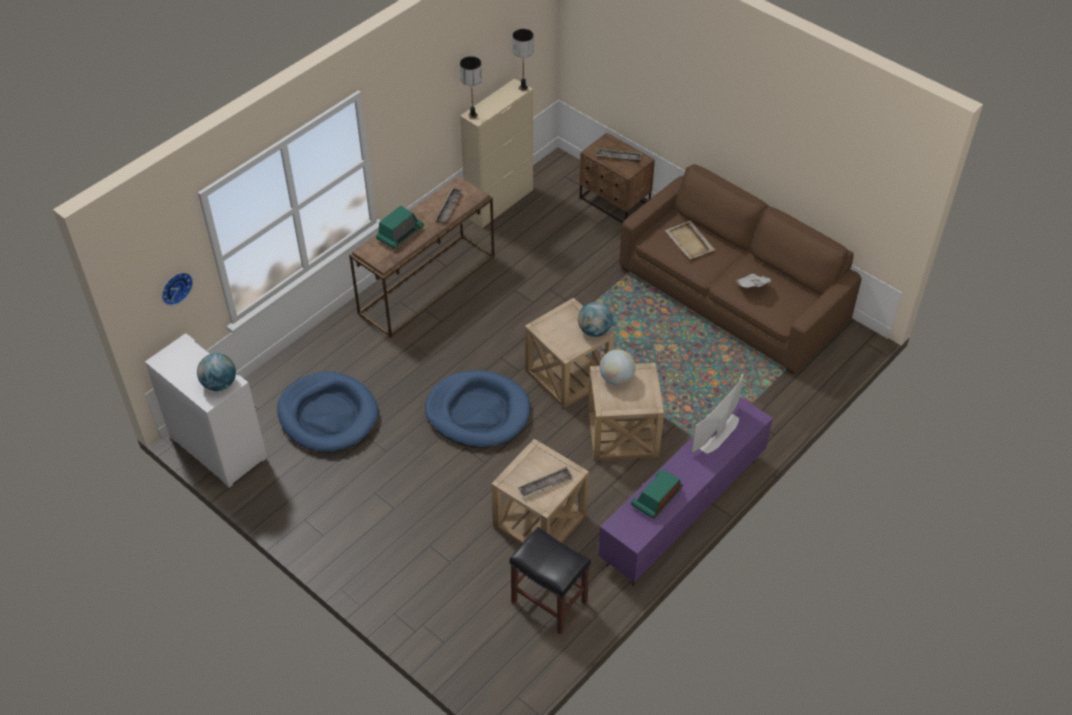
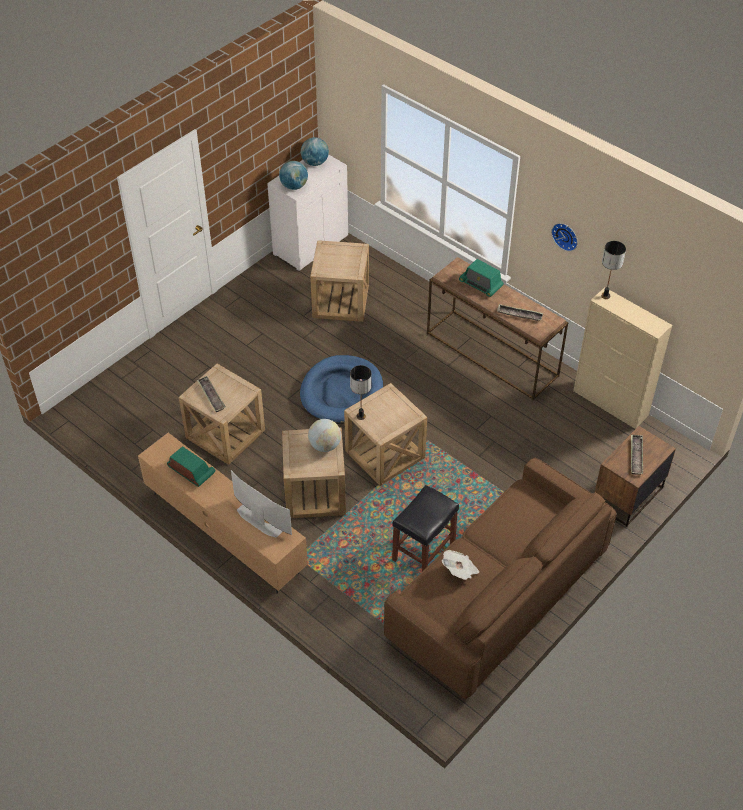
camera: 90 degrees right, 0 degrees up
wall clock [162,272,193,306] -> wall clock moved to [551,223,578,251]
blue dog bed [277,372,378,453] -> beige side table [310,240,369,322]
black stool [509,527,591,634] -> black stool moved to [392,485,459,571]
table lamp [513,29,534,91] -> table lamp moved to [350,365,371,420]
globe [578,302,613,337] -> globe moved to [301,137,329,166]
purple tv stand [598,396,773,586] -> brown tv stand [138,433,308,593]
beige tray [665,221,715,259] -> none

